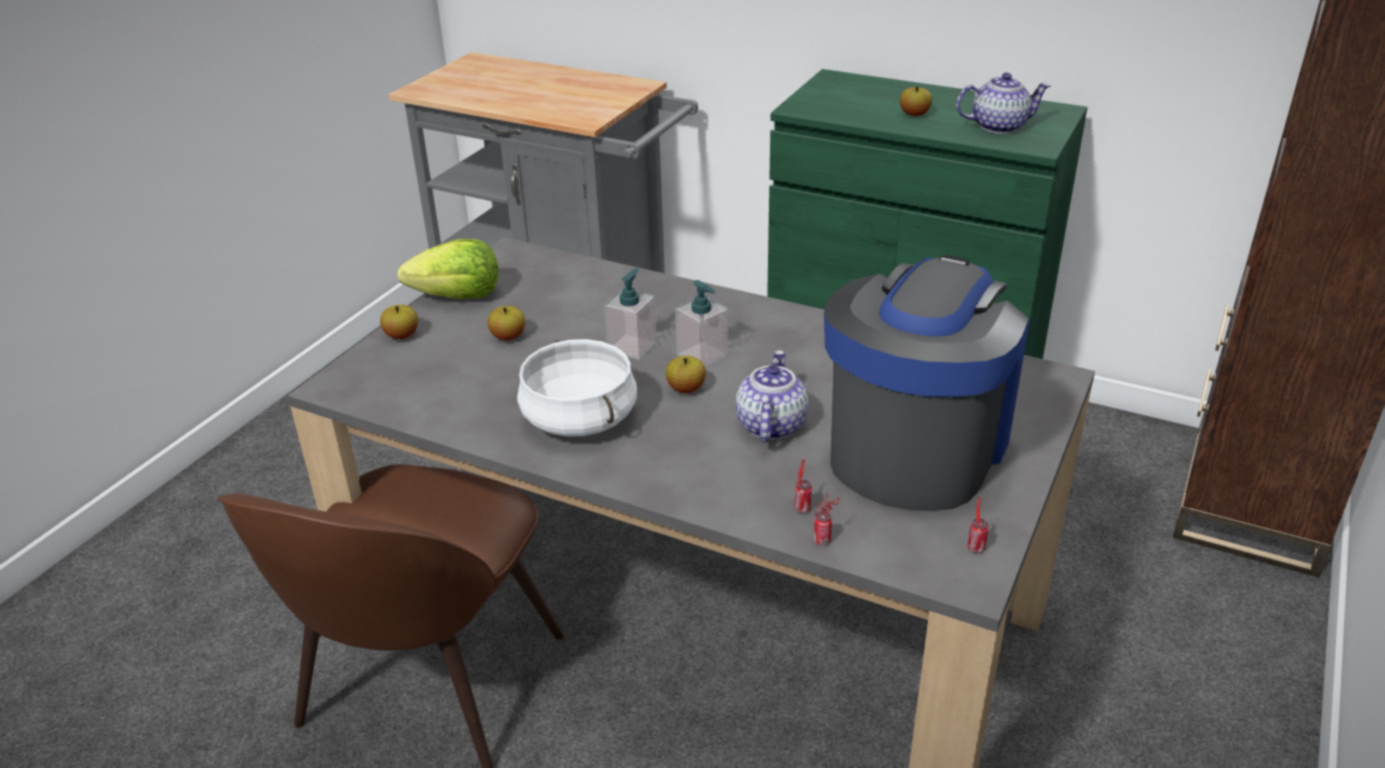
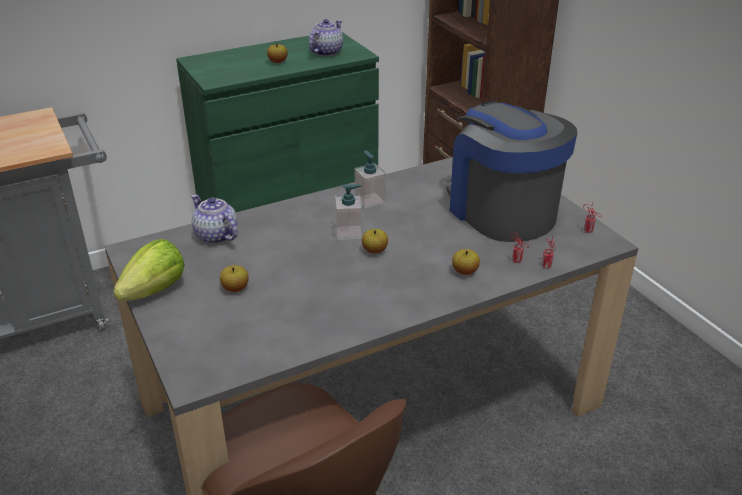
camera: 55 degrees left, 0 degrees up
apple [380,305,418,339] -> apple moved to [452,249,480,275]
white cooking pot [517,339,637,437] -> none
soap dispenser [604,268,656,360] -> soap dispenser moved to [355,150,386,209]
teapot [736,350,809,442] -> teapot moved to [191,194,238,244]

